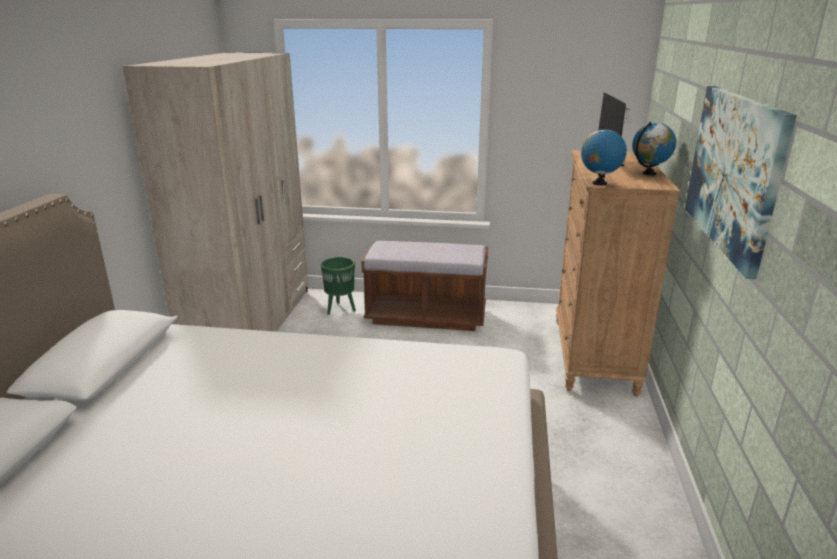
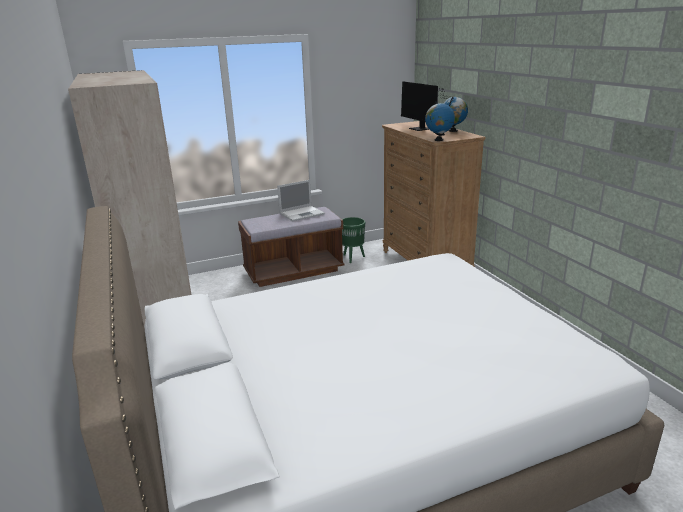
camera: 30 degrees left, 0 degrees up
green planter [321,257,356,315] -> green planter moved to [342,217,365,263]
picture [685,86,797,280] -> none
none -> laptop [277,180,325,221]

